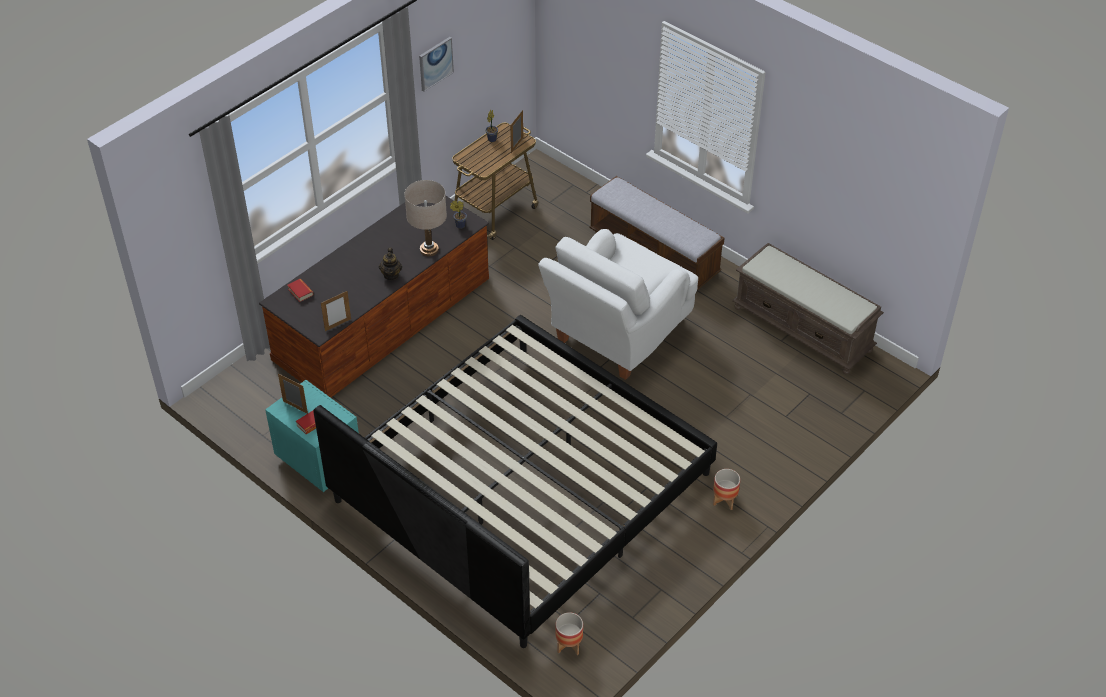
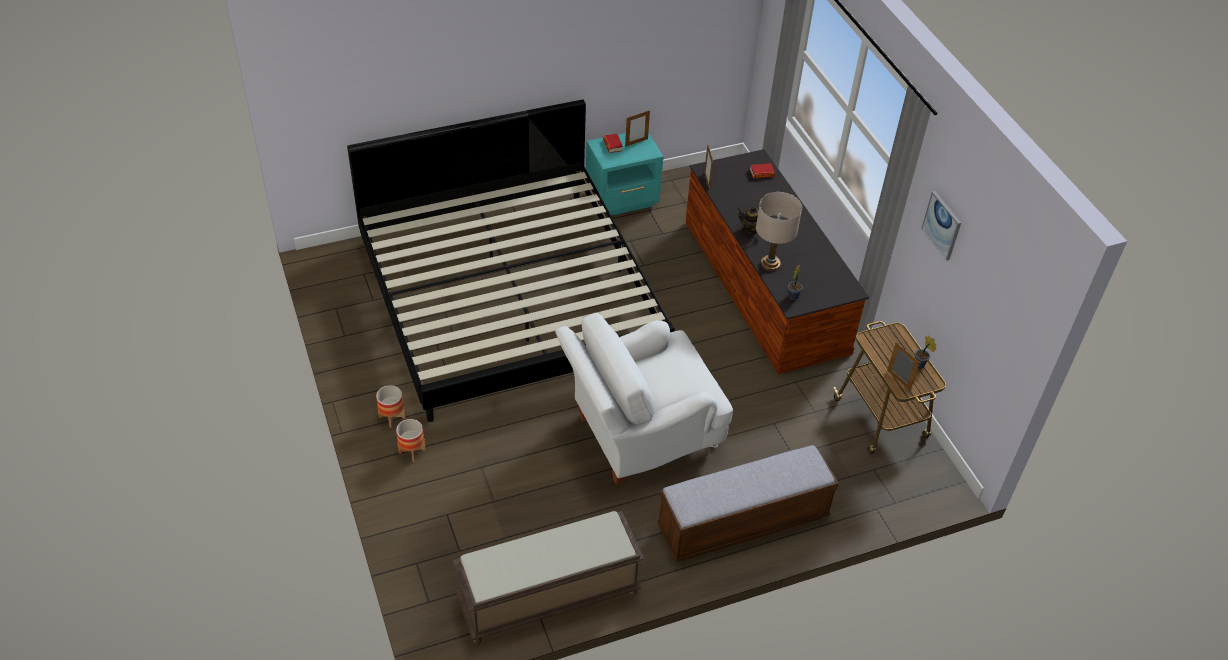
camera: 115 degrees right, 0 degrees up
white armchair [538,229,698,380] -> white armchair turned 90 degrees counterclockwise [555,313,733,485]
planter [555,612,583,655] -> planter moved to [396,419,426,462]

